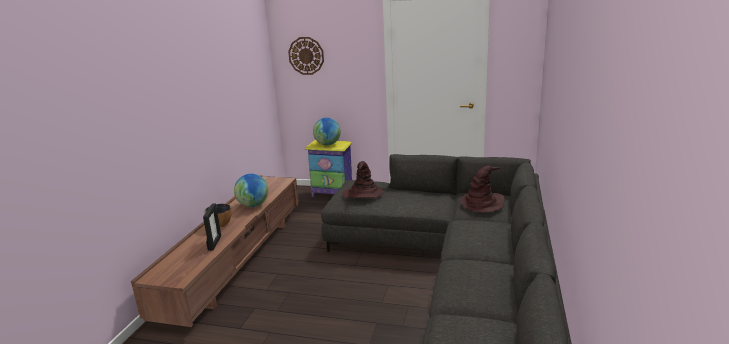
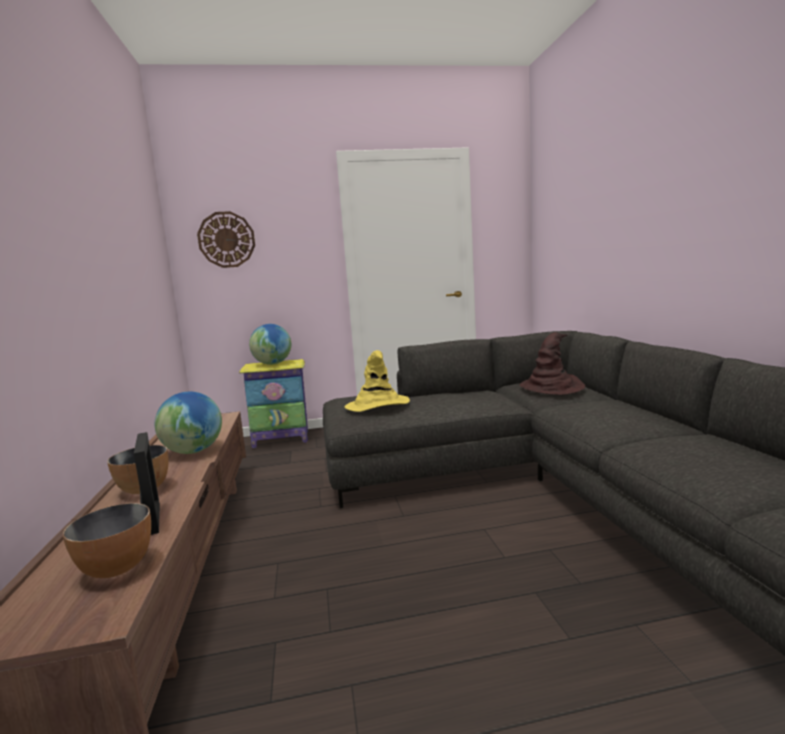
camera: 25 degrees left, 10 degrees down
brown hat [342,161,384,198] -> yellow hat [344,350,410,412]
none -> bowl [63,503,151,578]

